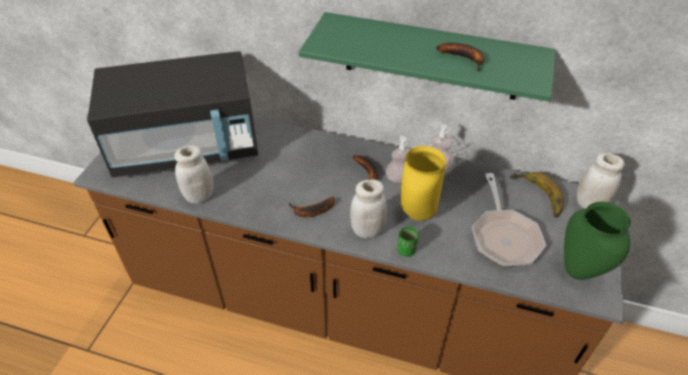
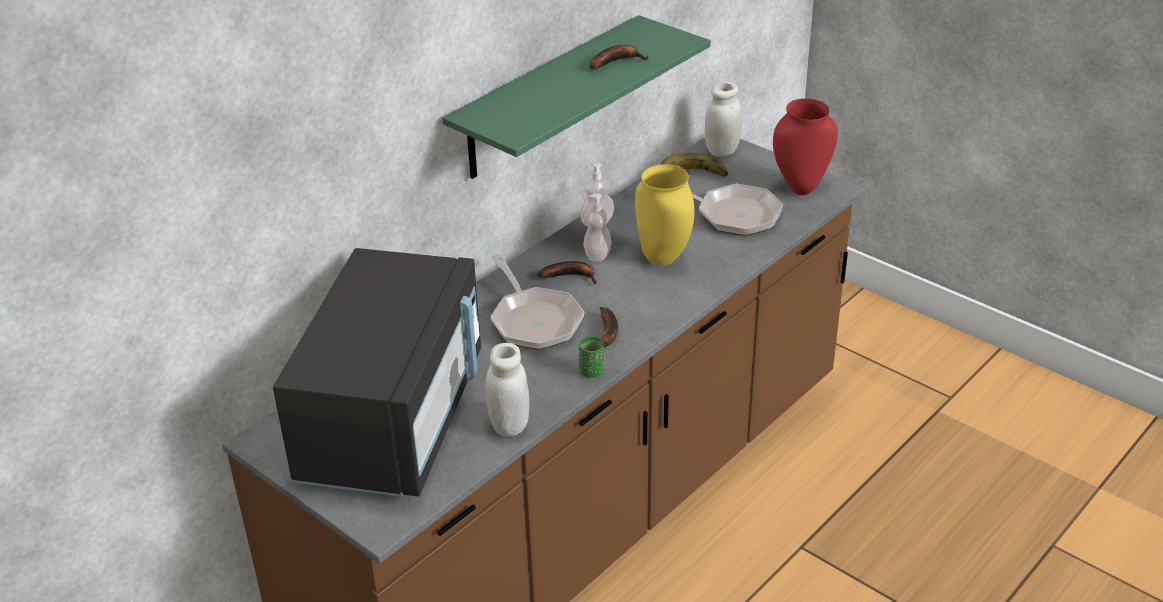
camera: 65 degrees left, 10 degrees down
white jar [350,179,387,239] -> none
green cup [397,227,418,257] -> green cup moved to [579,336,604,378]
green vase [564,202,631,280] -> red vase [773,98,838,195]
none -> frying pan [491,254,585,350]

